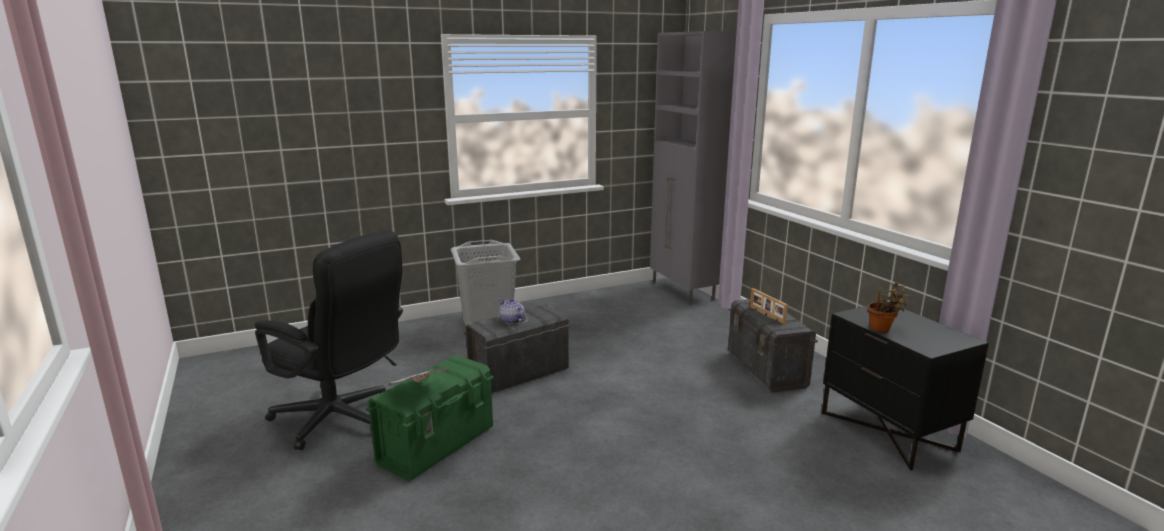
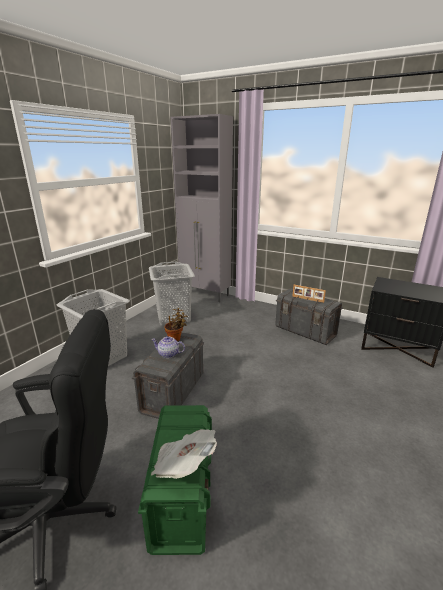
camera: 35 degrees left, 5 degrees up
potted plant [868,282,910,332] -> potted plant moved to [164,308,188,341]
none -> grey laundry basket [149,262,195,325]

